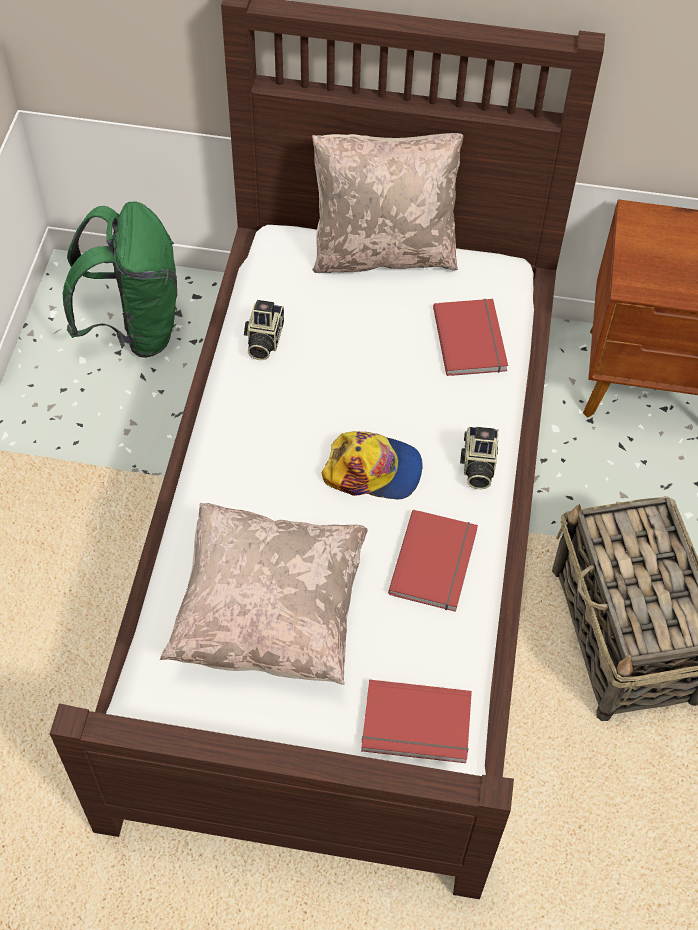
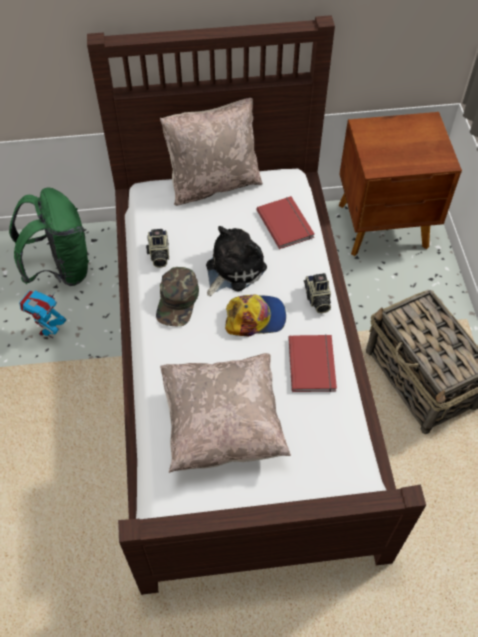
camera: 15 degrees left, 0 degrees up
red book [361,679,472,763] -> none
none -> toy robot [19,290,66,338]
none -> green cap [156,267,199,326]
none -> plush toy [206,226,267,296]

